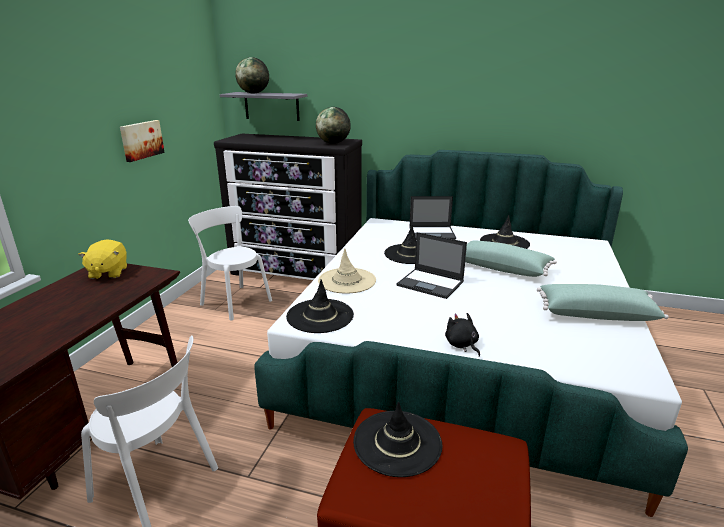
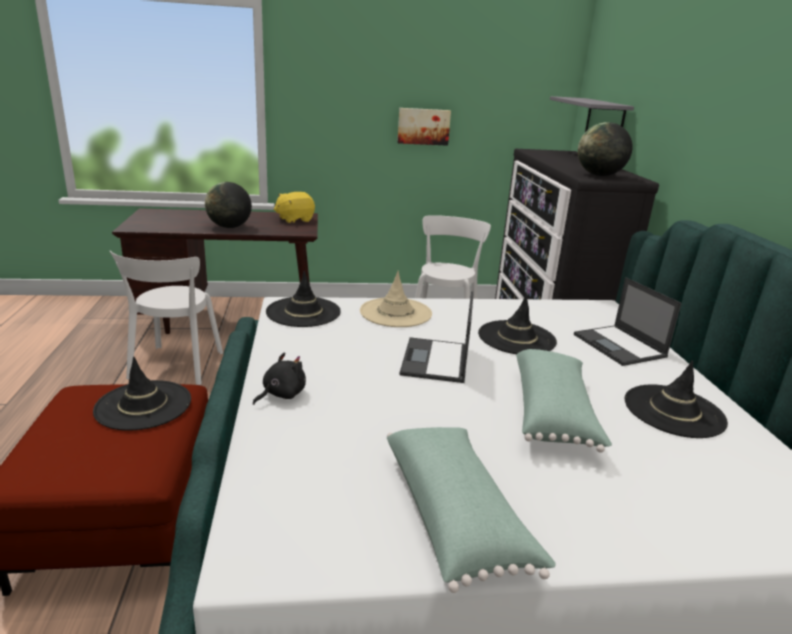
camera: 65 degrees right, 0 degrees up
globe [235,57,269,93] -> globe moved to [205,182,252,228]

